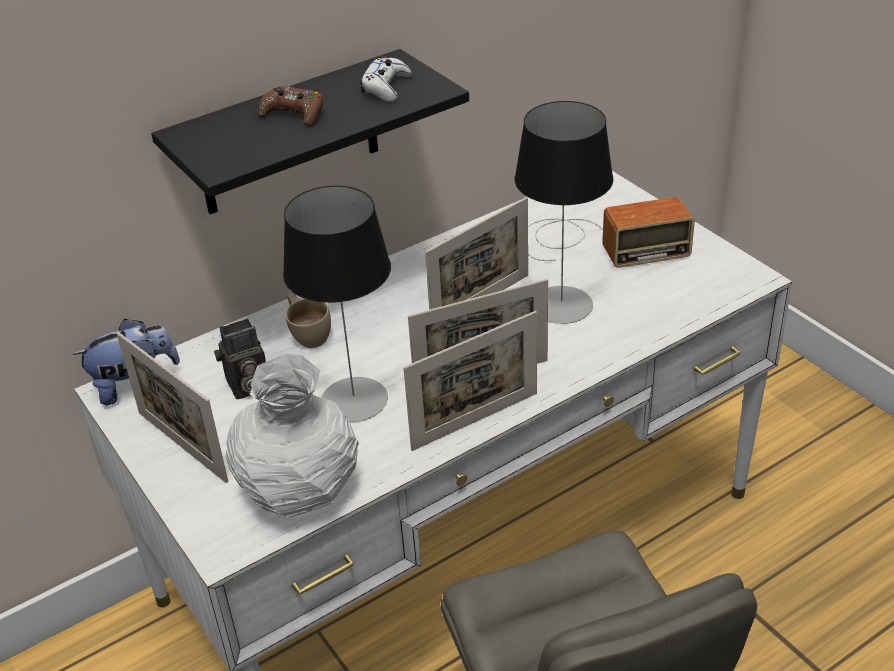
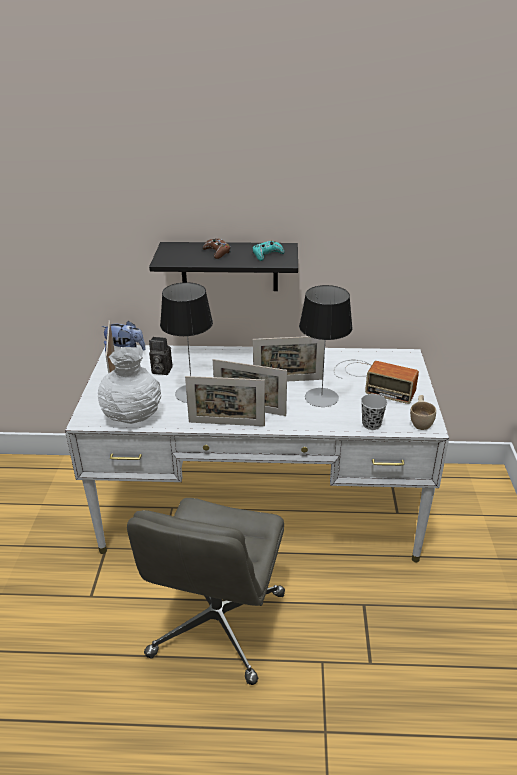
camera: 35 degrees right, 5 degrees down
beige cup [286,290,331,348] -> beige cup moved to [410,395,436,430]
white game controller [360,57,412,102] -> turquoise game controller [253,241,284,261]
none -> black cup [361,394,388,430]

